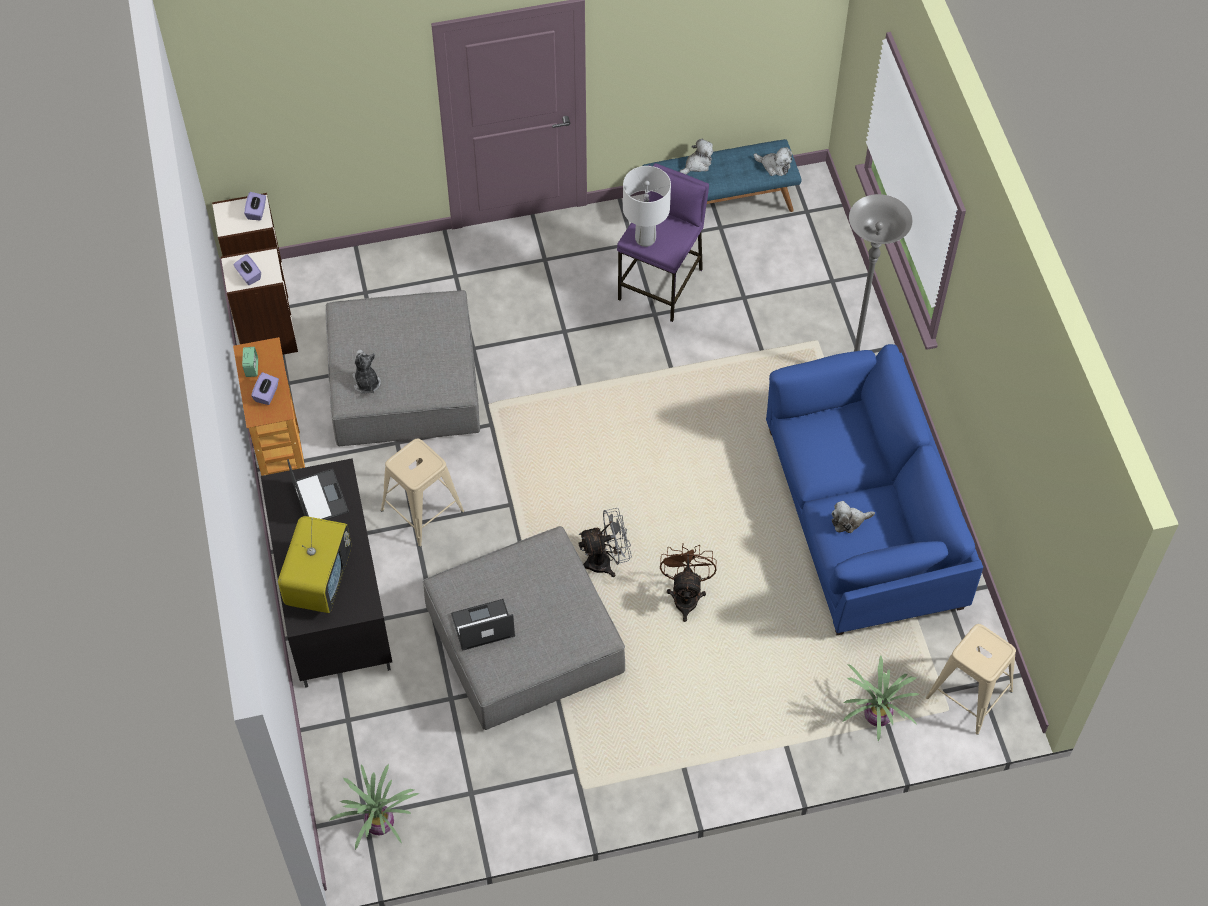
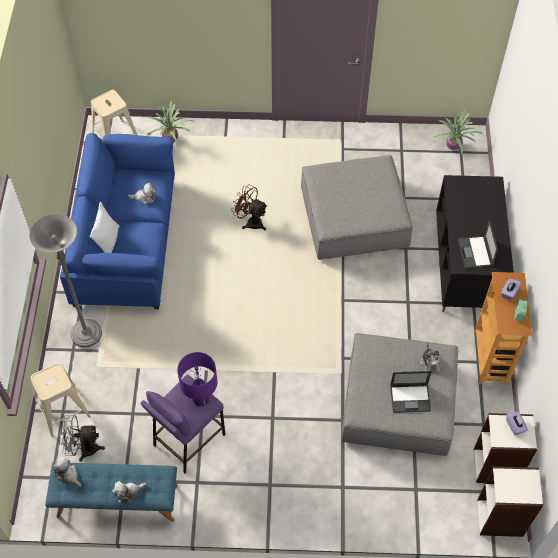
camera: 165 degrees left, 0 degrees up
purple tissue box [244,192,266,220] -> none
television [278,516,351,613] -> none
beige stool [381,438,464,547] -> beige stool moved to [31,363,91,436]
laptop [451,599,515,651] -> laptop moved to [390,371,431,413]
grey fan [578,508,632,577] -> grey fan moved to [61,415,105,462]
white table lamp [623,166,671,247] -> purple table lamp [177,352,217,407]
brown fan [660,543,716,622] -> brown fan turned 105 degrees clockwise [231,184,268,230]
none -> white pillow [90,202,120,253]

